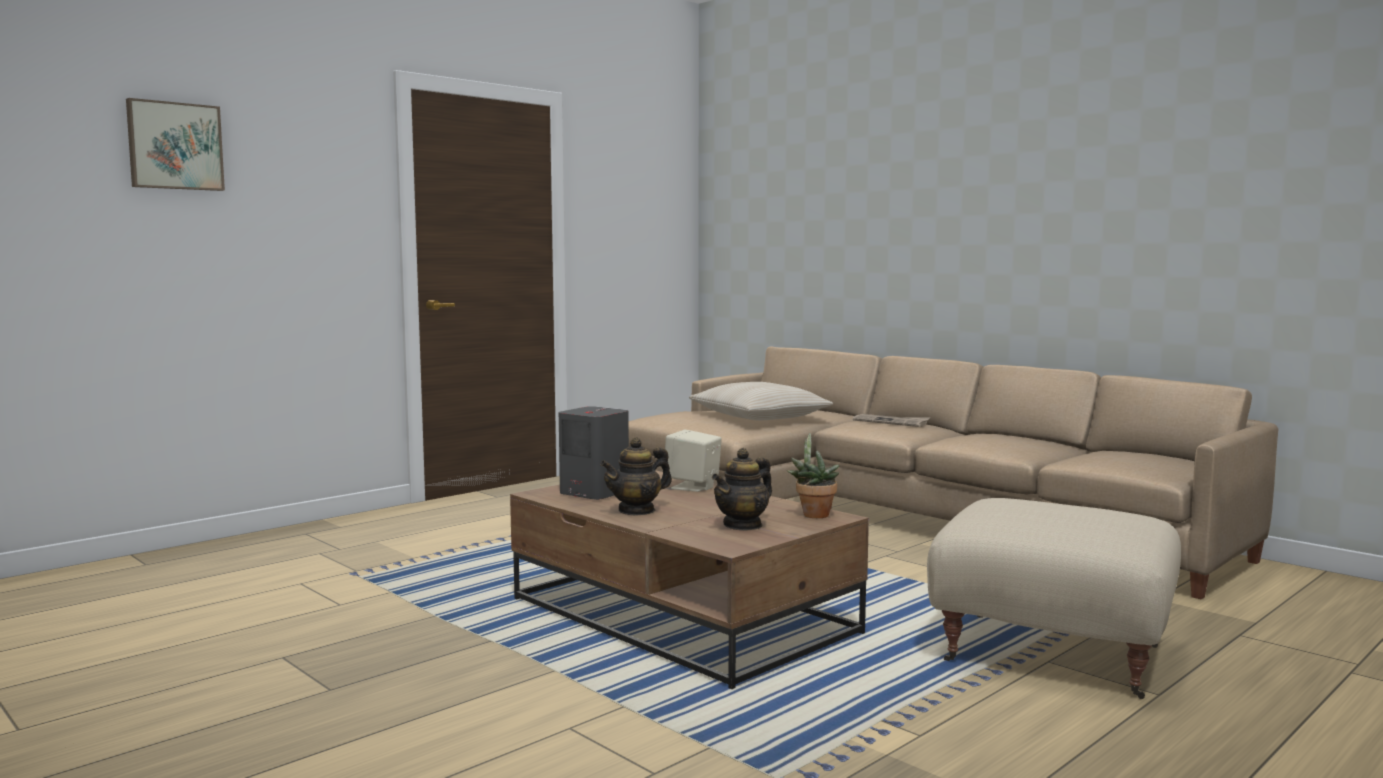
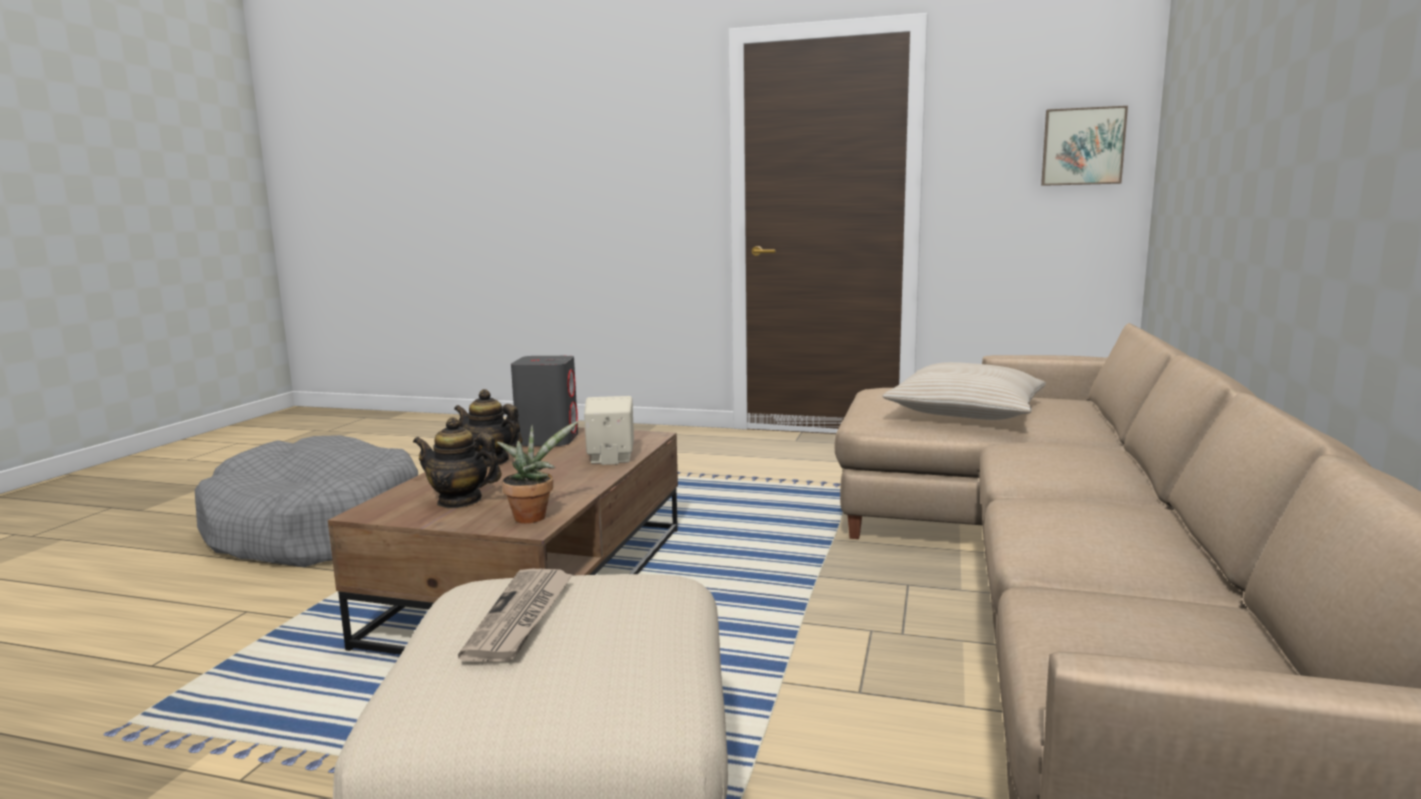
camera: 60 degrees right, 5 degrees up
picture [126,98,225,191] -> picture moved to [1041,106,1128,186]
newspaper [853,414,930,427] -> newspaper moved to [458,569,573,662]
none -> grey dog bed [195,435,418,567]

